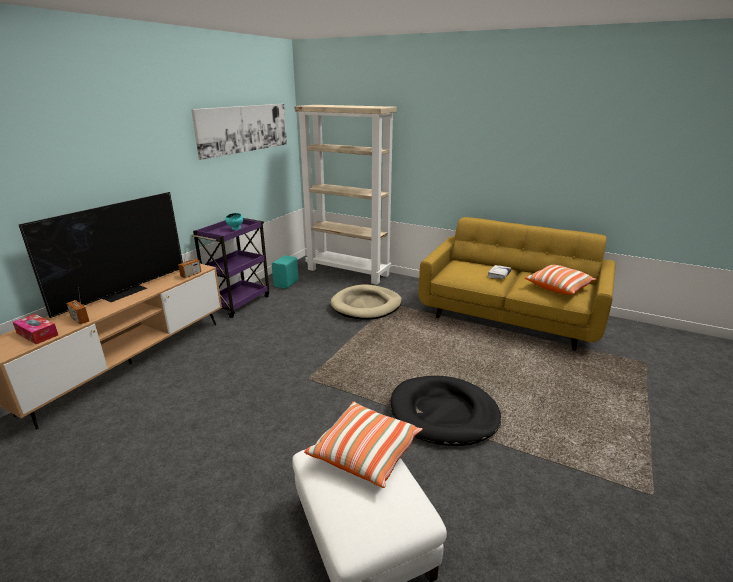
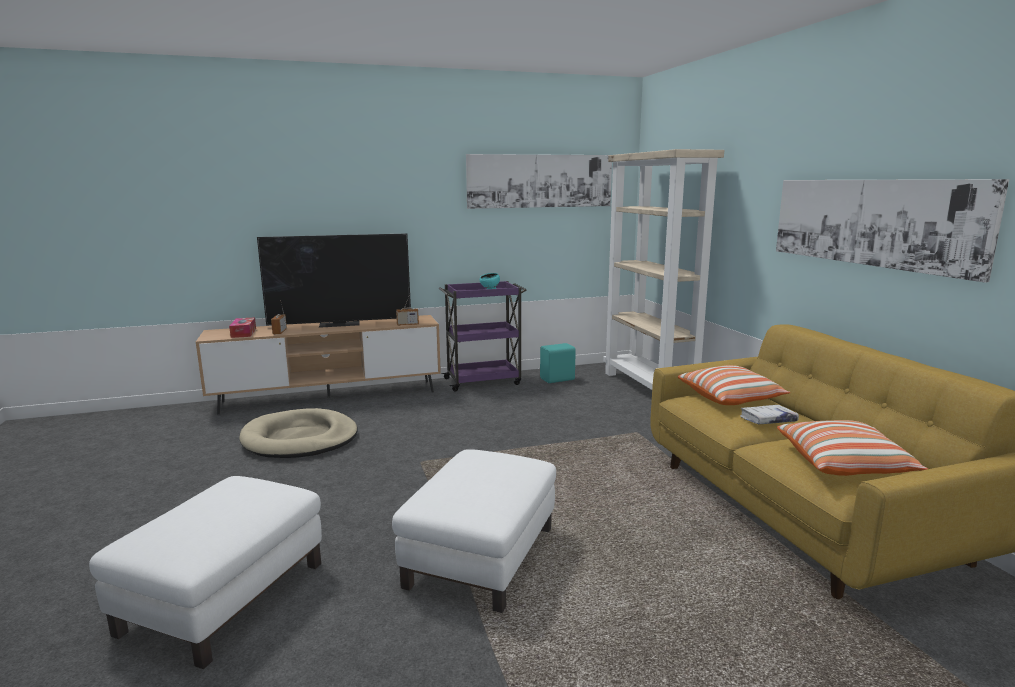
camera: 45 degrees right, 10 degrees down
pillow [304,401,423,488] -> pillow moved to [678,365,790,405]
beige dog bed [330,284,402,320] -> beige dog bed moved to [239,408,357,458]
black dog bed [391,376,501,446] -> white ottoman [392,449,556,613]
none -> picture [776,179,1009,283]

